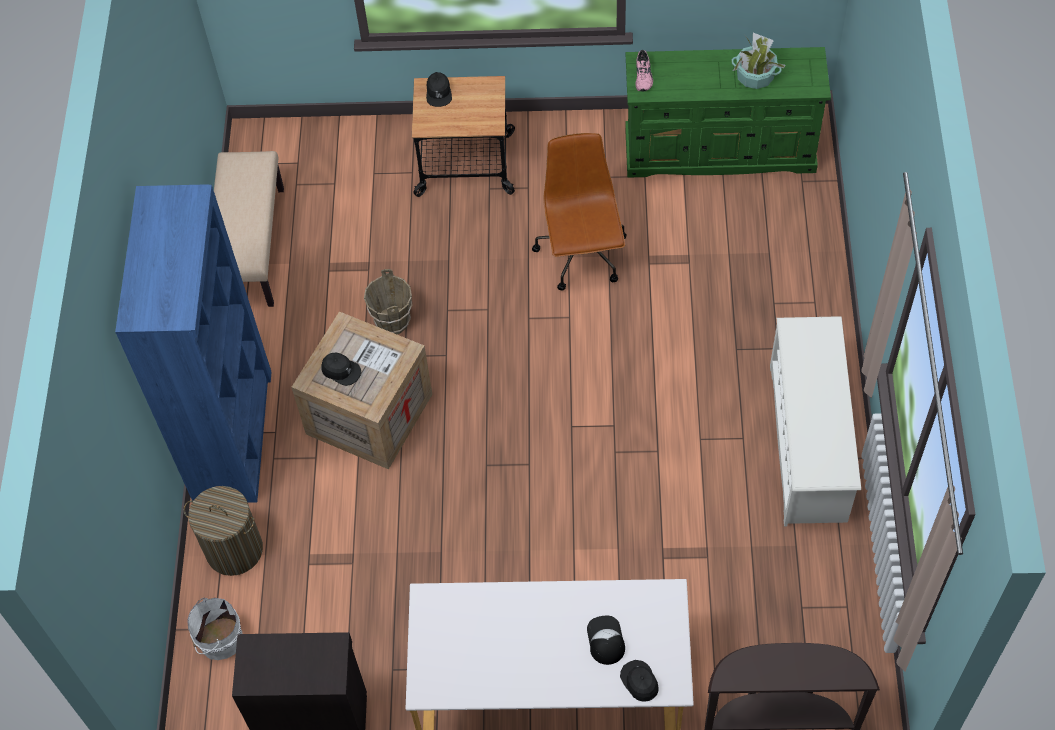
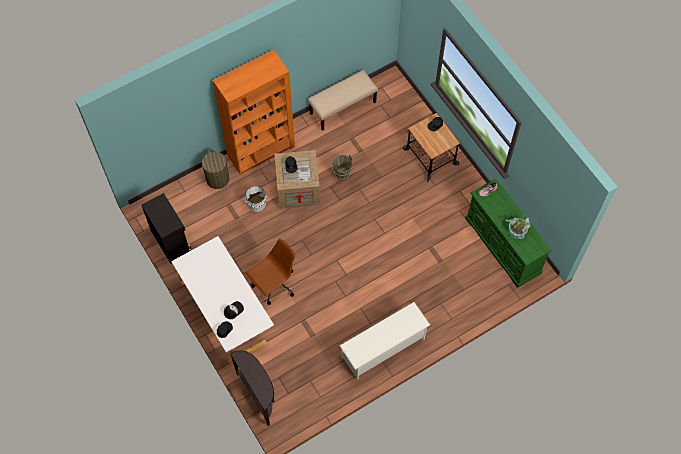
camera: 55 degrees right, 5 degrees up
blue bookcase [115,184,271,503] -> orange bookcase [213,50,295,175]
white bucket [187,598,243,660] -> white bucket moved to [244,186,266,212]
brown office chair [532,133,627,291] -> brown office chair moved to [245,238,295,305]

